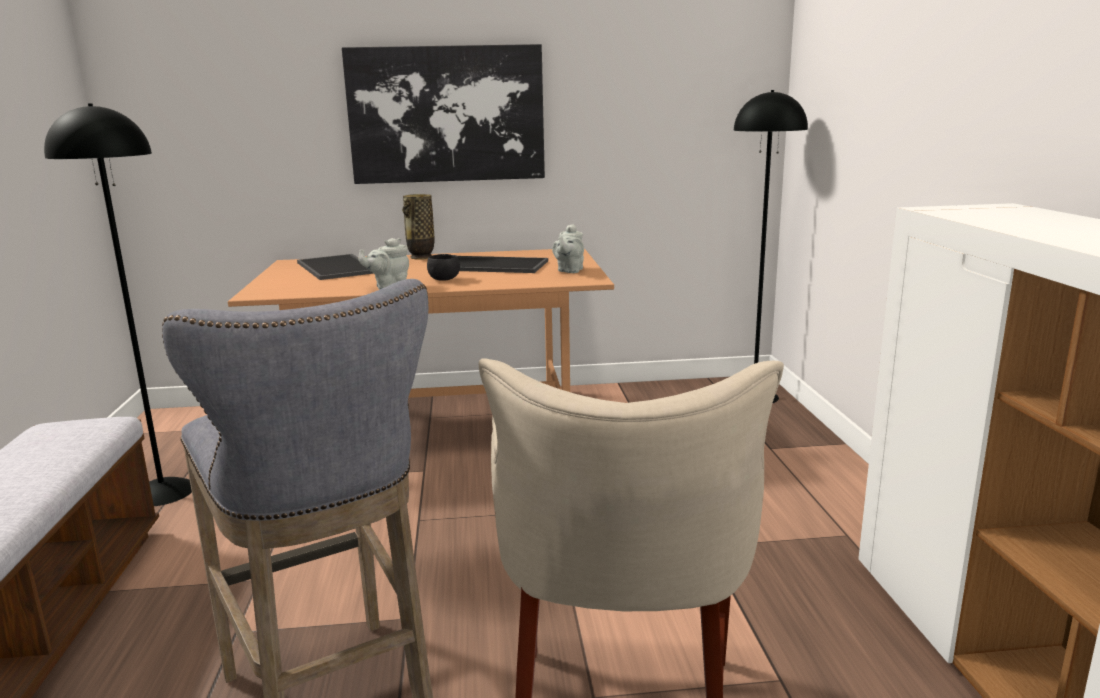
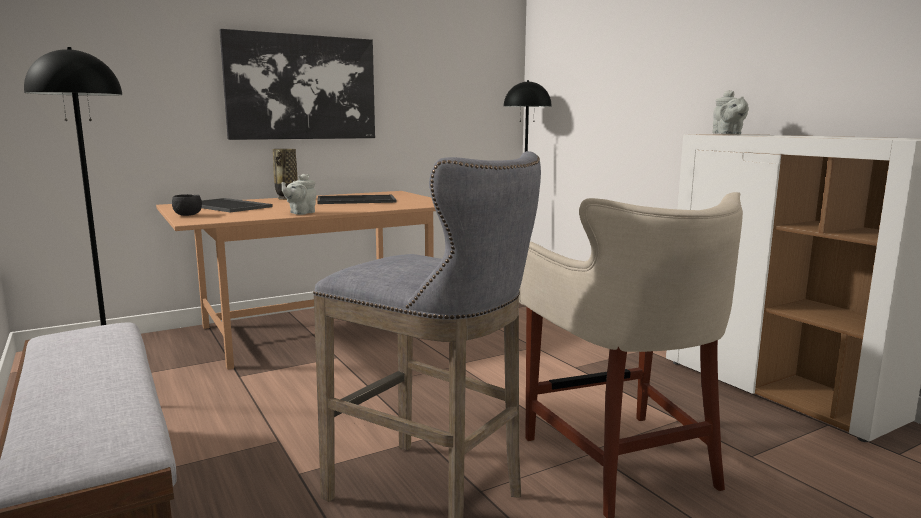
camera: 25 degrees left, 5 degrees down
black bowl [427,254,460,281] -> black bowl moved to [172,194,202,216]
grey teapot [552,224,584,273] -> grey teapot moved to [712,90,749,135]

